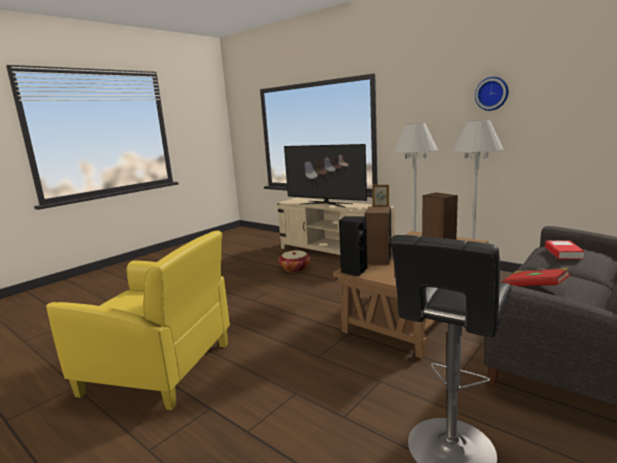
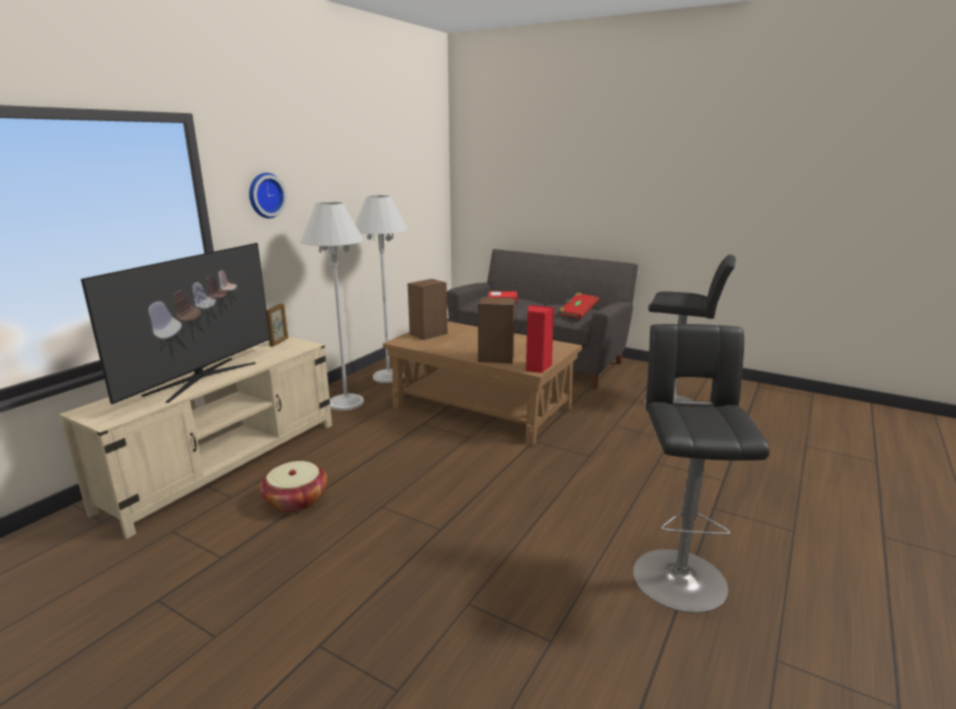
camera: 100 degrees left, 5 degrees up
yellow armchair [46,231,230,410] -> black stool [633,324,769,613]
black speaker [339,216,367,277] -> red speaker [526,305,554,373]
wall clock [475,77,508,111] -> wall clock moved to [249,173,287,218]

